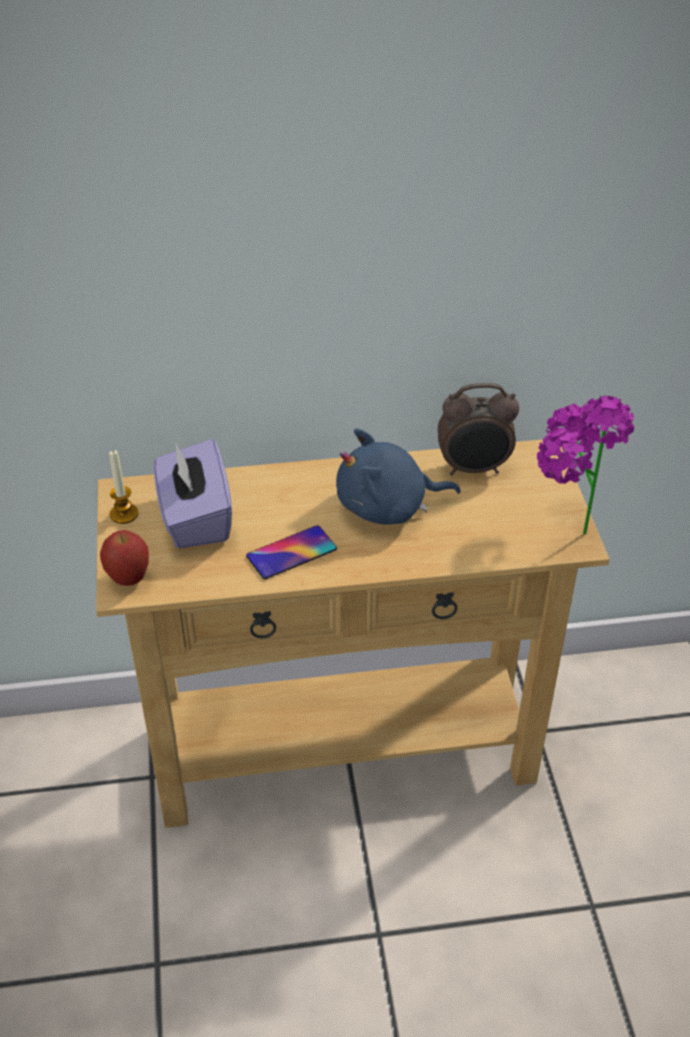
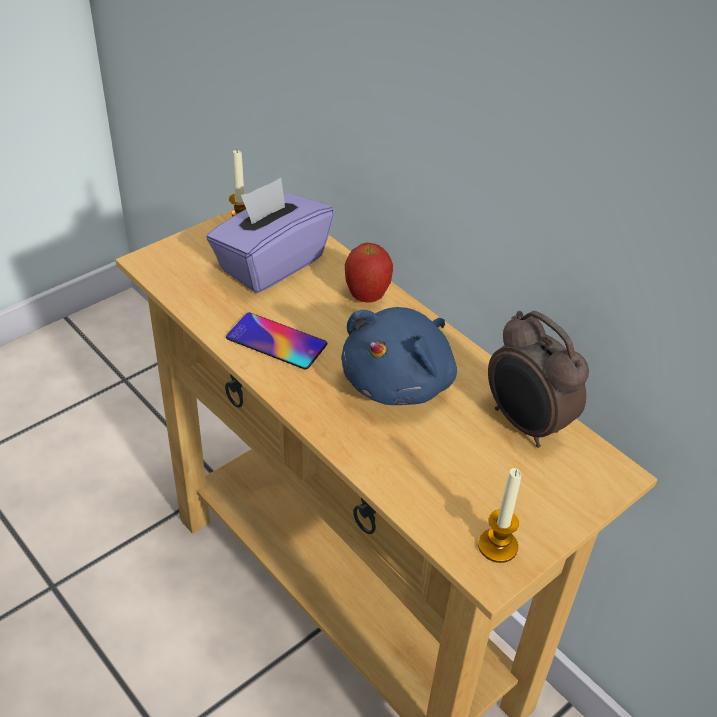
camera: 55 degrees right, 0 degrees up
apple [100,530,149,586] -> apple moved to [345,243,393,303]
blue plush toy [336,428,461,525] -> blue plush toy turned 105 degrees counterclockwise [341,307,457,405]
potted plant [537,395,634,535] -> candle [478,468,521,563]

